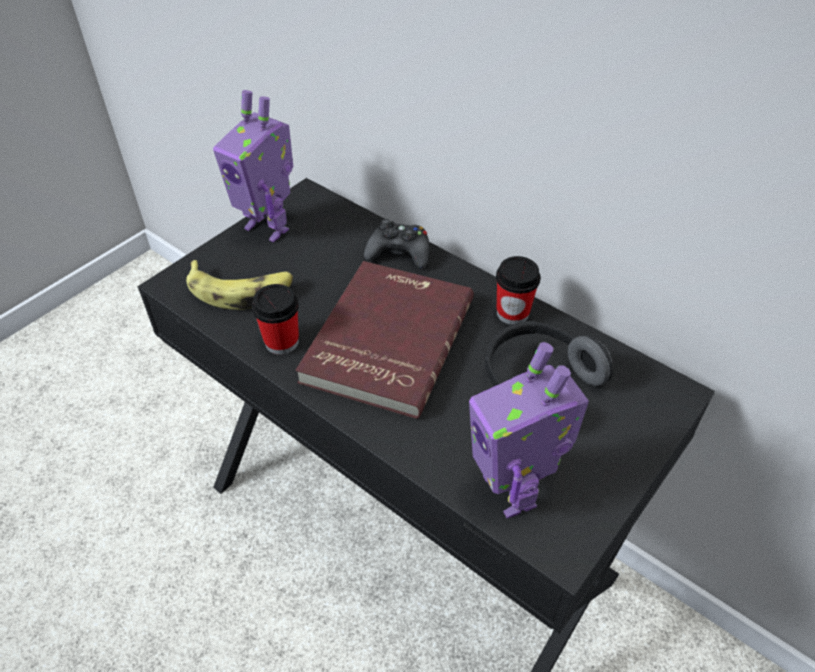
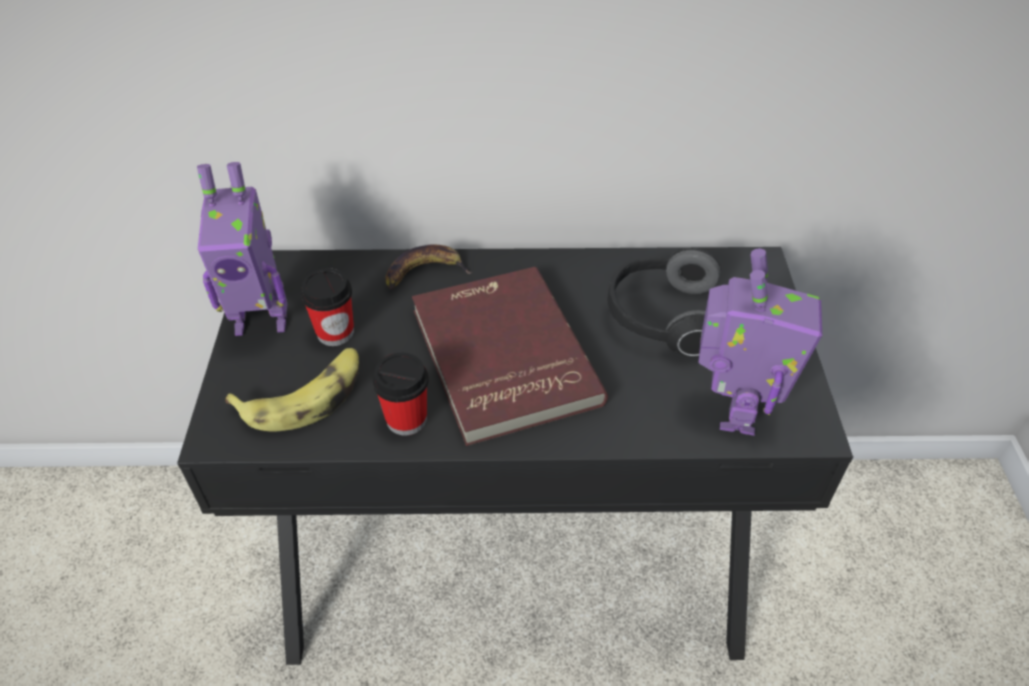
camera: 40 degrees left, 0 degrees up
black game controller [364,219,429,268] -> banana [385,244,472,290]
toy robot [469,342,589,518] -> toy robot turned 105 degrees counterclockwise [698,248,822,436]
cup [496,256,541,325] -> cup moved to [301,268,354,346]

